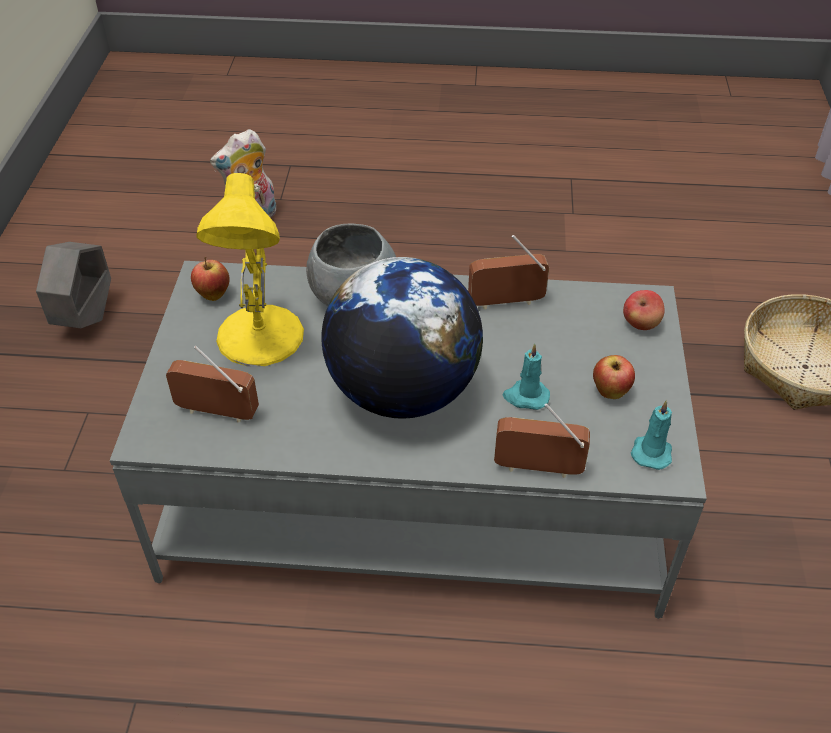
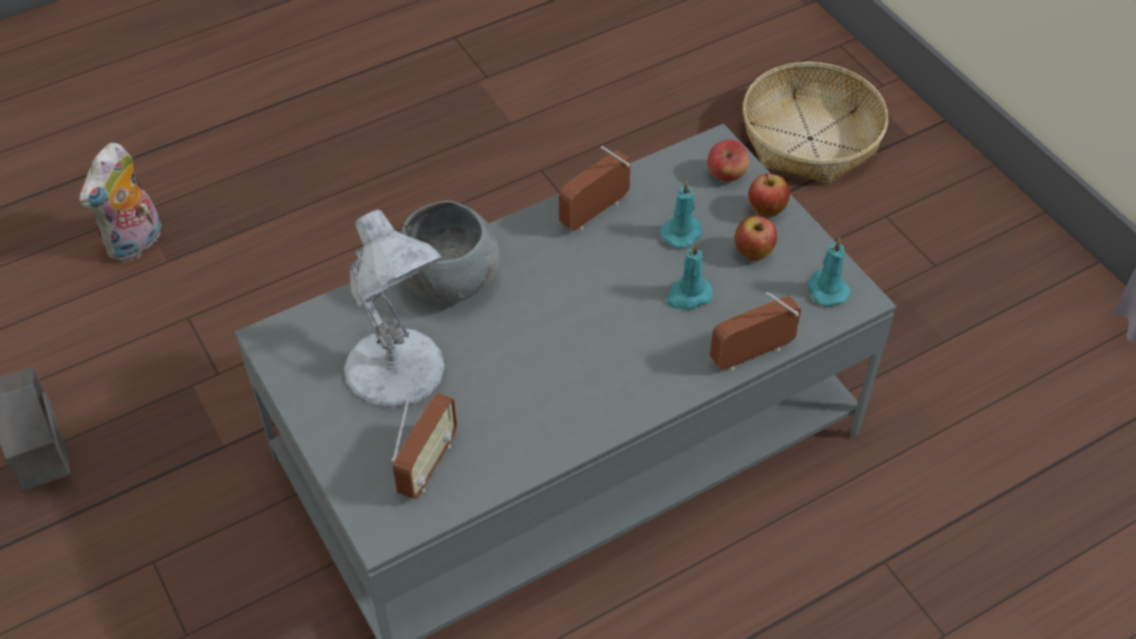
camera: 35 degrees left, 5 degrees up
radio [166,346,259,423] -> radio turned 135 degrees clockwise [391,392,457,499]
apple [191,257,229,301] -> apple moved to [748,173,790,217]
yellow table lamp [196,173,304,366] -> white table lamp [344,209,445,409]
globe [322,257,483,419] -> none
none -> turquoise candle [660,181,703,249]

